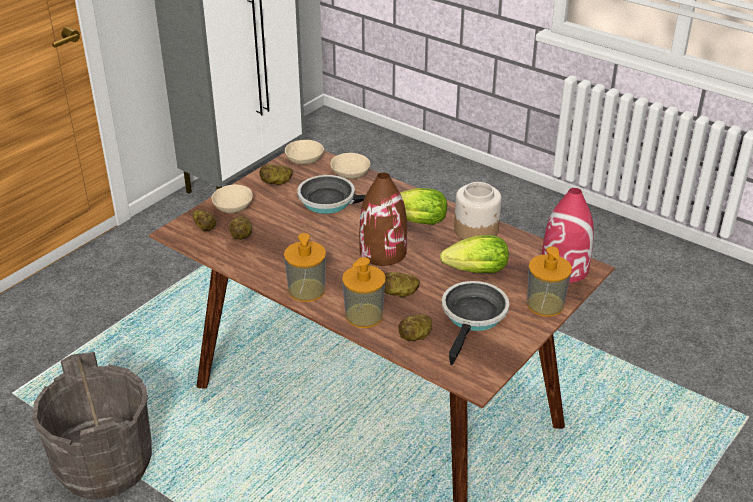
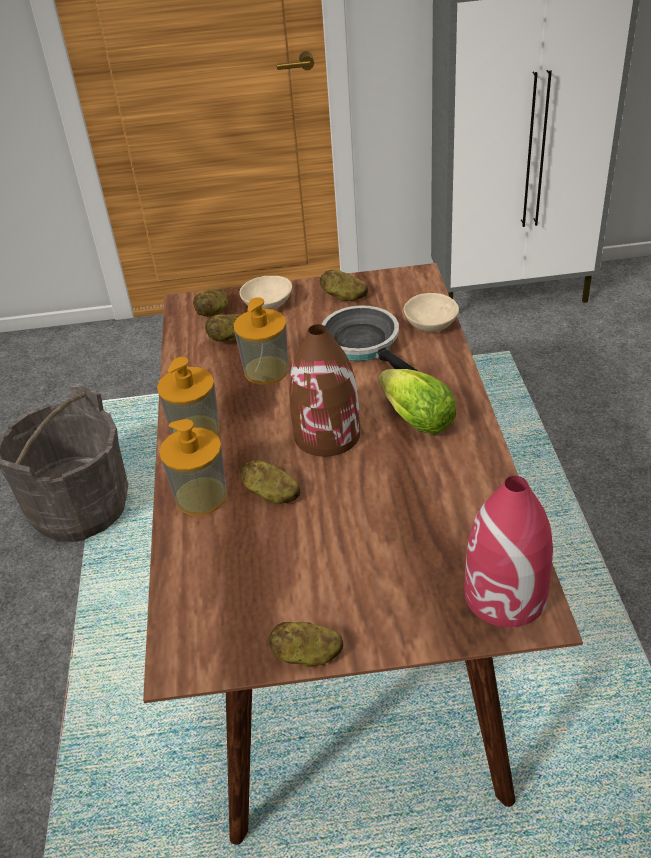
camera: 50 degrees right, 5 degrees up
beige bowl [285,140,324,165] -> none
potato [398,314,432,341] -> potato moved to [269,622,343,667]
lettuce [440,235,509,273] -> none
frying pan [442,281,509,365] -> none
jar [454,182,501,240] -> none
soap dispenser [527,246,572,316] -> soap dispenser moved to [234,297,289,385]

